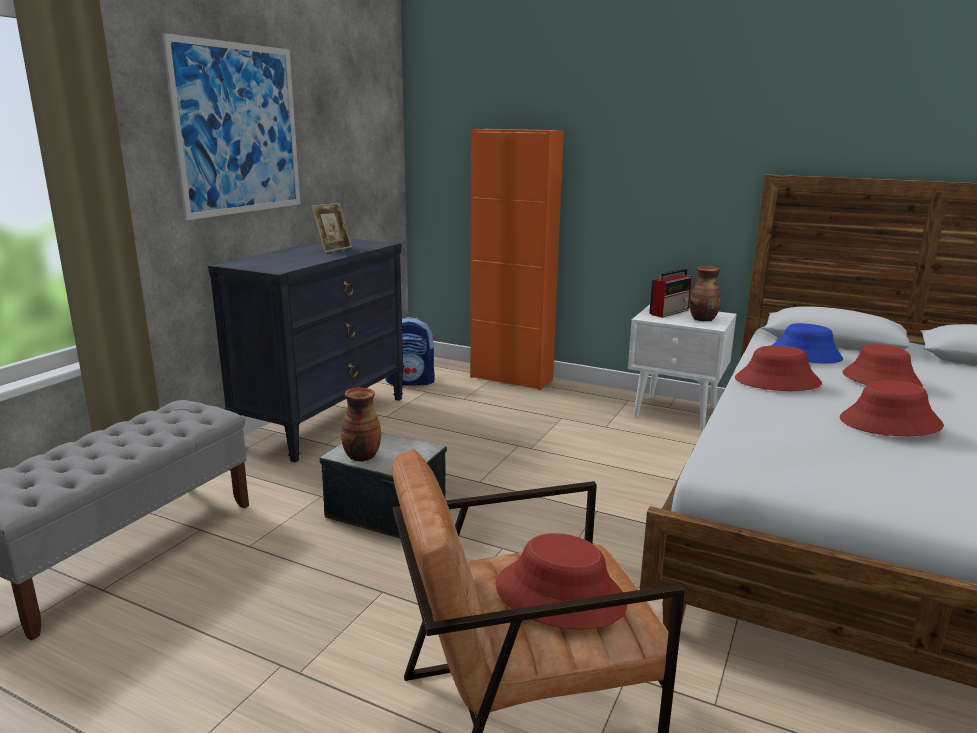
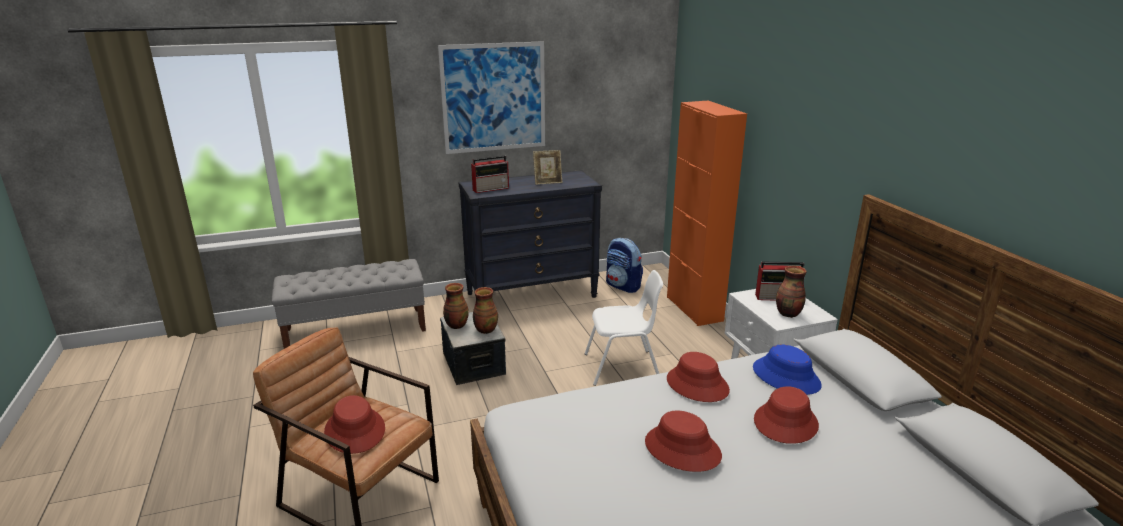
camera: 45 degrees right, 5 degrees up
none -> radio [471,156,509,193]
none -> vase [473,287,498,334]
none -> white chair [585,270,663,386]

